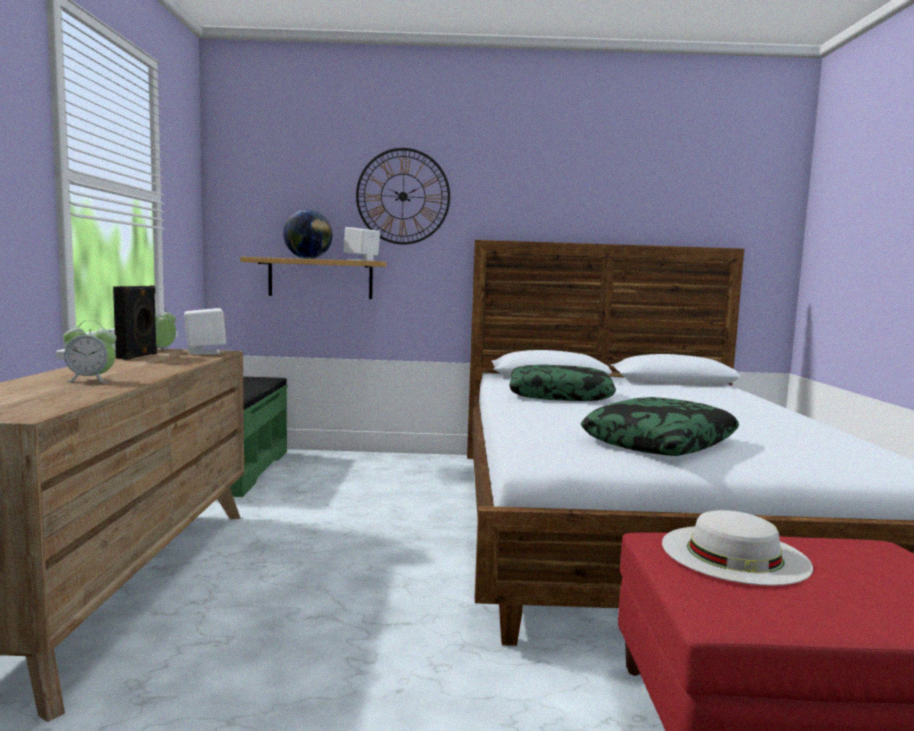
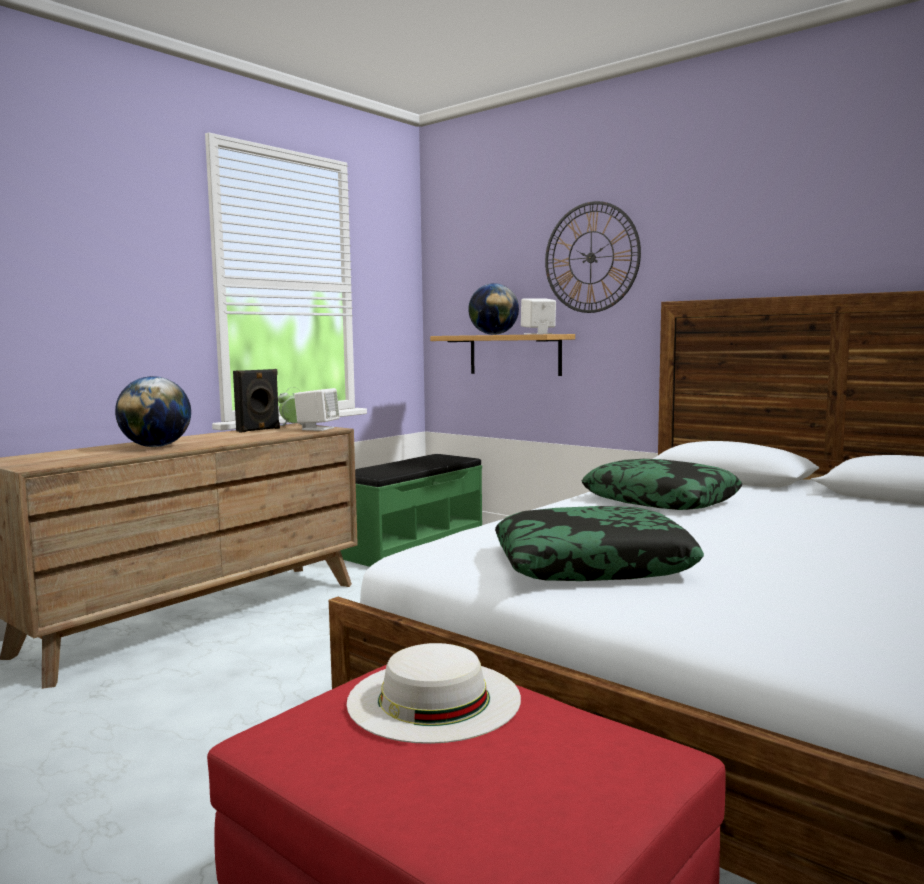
camera: 40 degrees right, 0 degrees up
alarm clock [63,320,116,383] -> globe [115,376,191,447]

